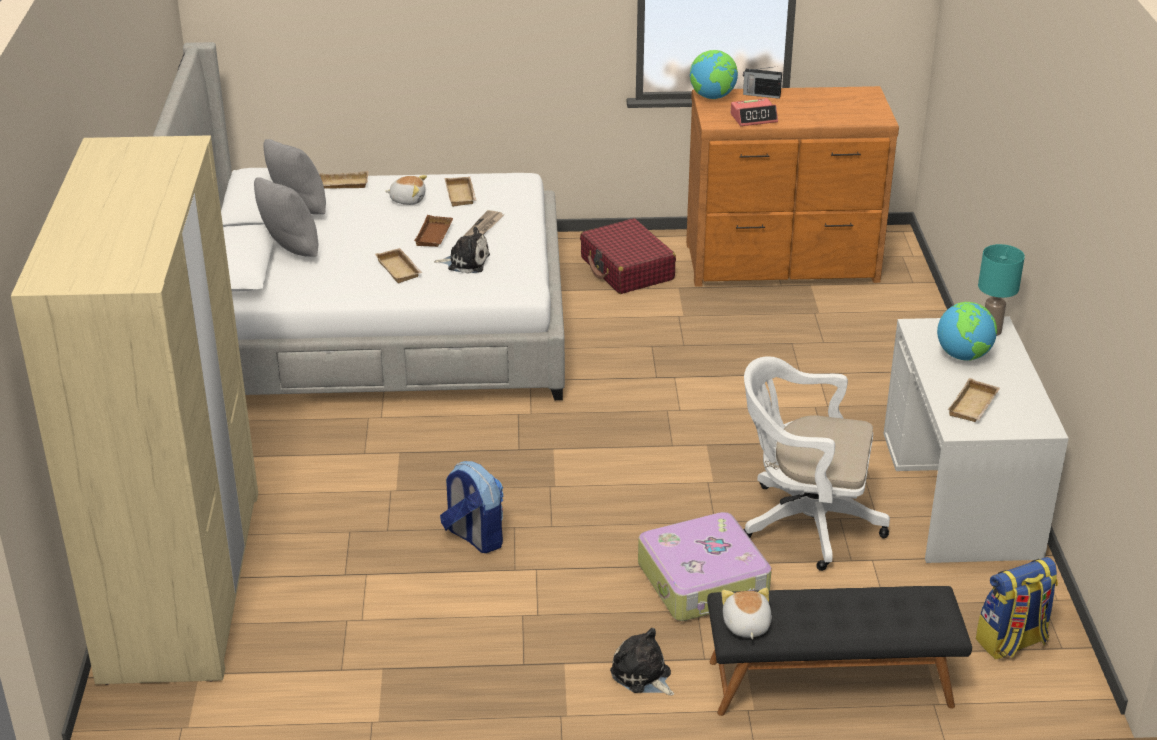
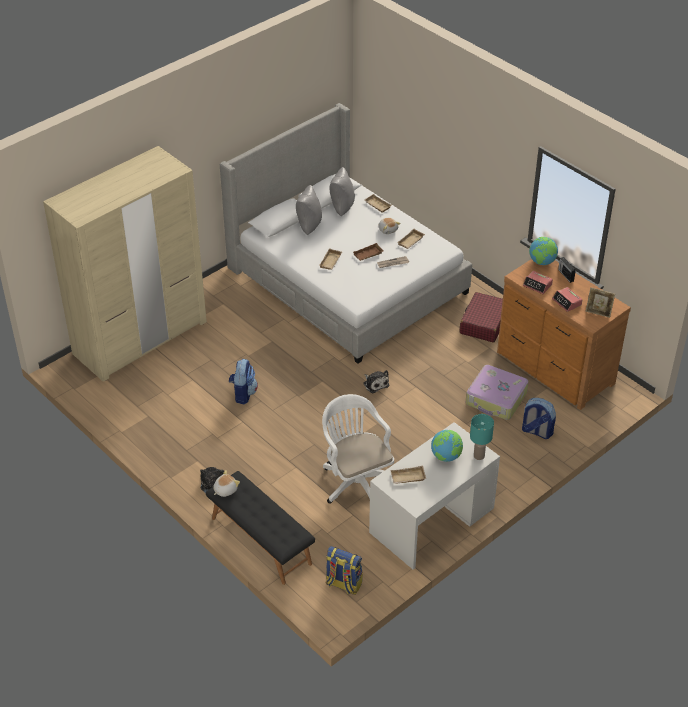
camera: 50 degrees right, 10 degrees up
plush toy [434,227,490,274] -> plush toy moved to [363,370,389,393]
suitcase [638,512,772,621] -> suitcase moved to [466,365,529,420]
none -> backpack [522,398,556,439]
none -> alarm clock [552,287,582,312]
none -> picture frame [586,287,615,318]

